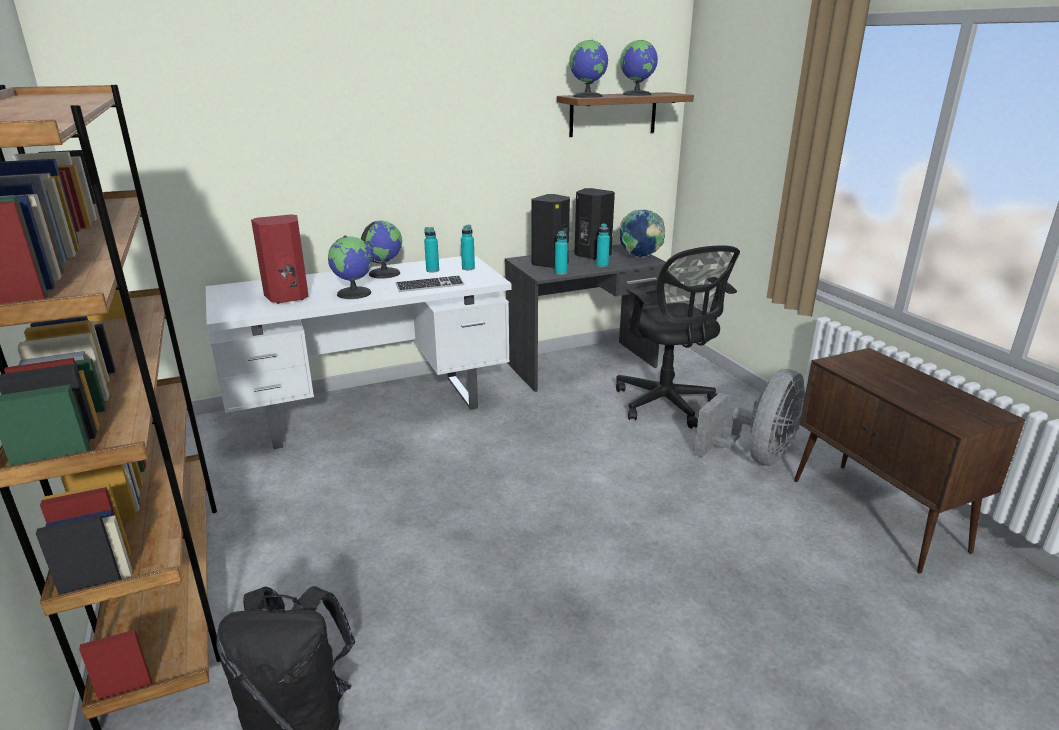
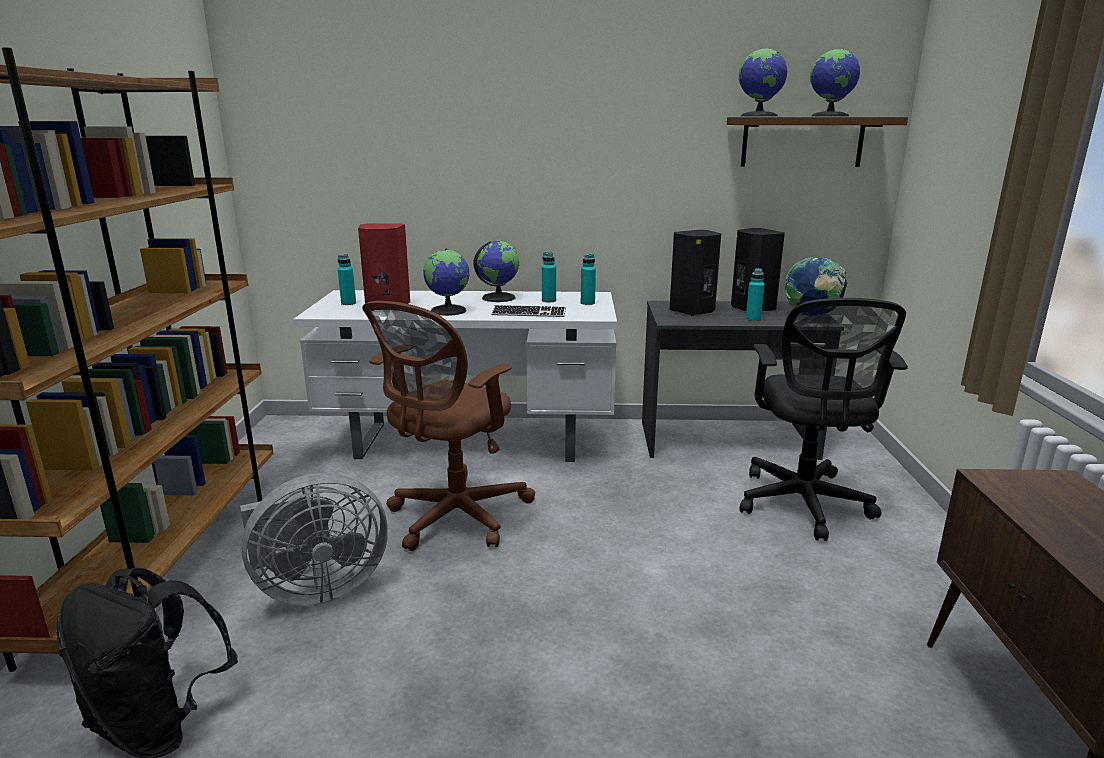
camera: 25 degrees right, 5 degrees down
turquoise bottle [555,231,568,275] -> turquoise bottle moved to [338,254,356,305]
grey fan [694,369,805,466] -> grey fan moved to [240,473,388,606]
none -> brown office chair [362,301,535,551]

